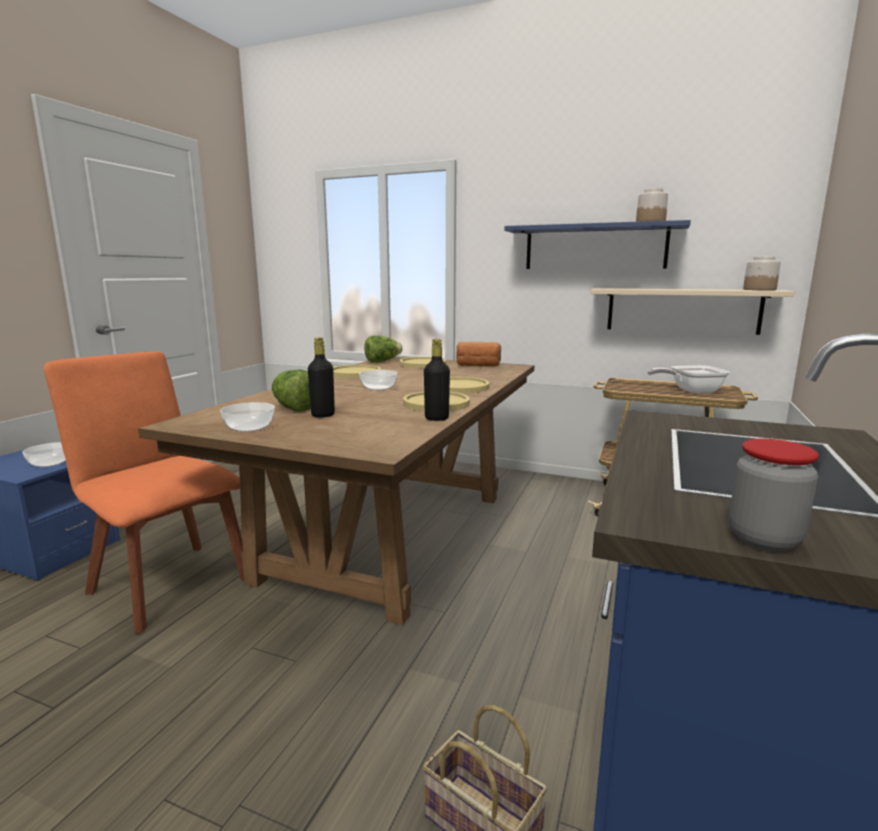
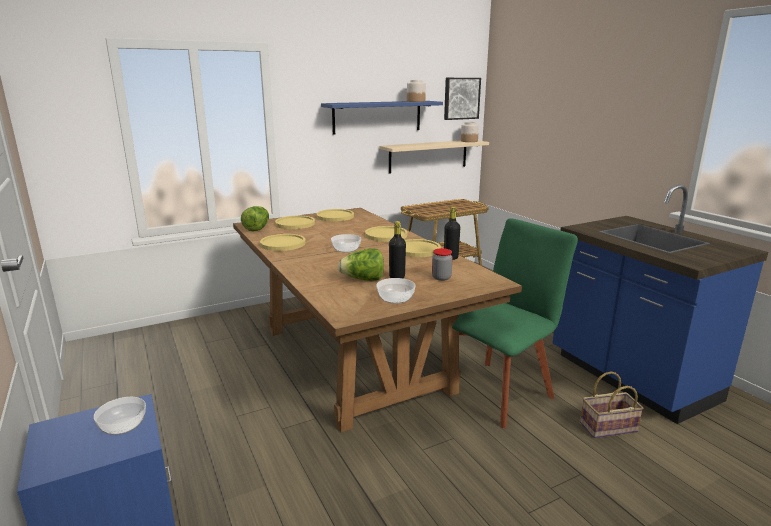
camera: 50 degrees left, 5 degrees up
orange chair [44,351,244,634] -> none
bread [456,342,501,367] -> yellow plate [316,209,354,222]
frying pan [647,365,730,393] -> none
jar [729,439,819,551] -> jar moved to [432,248,453,281]
none -> green chair [439,218,578,428]
none -> picture [444,78,481,120]

